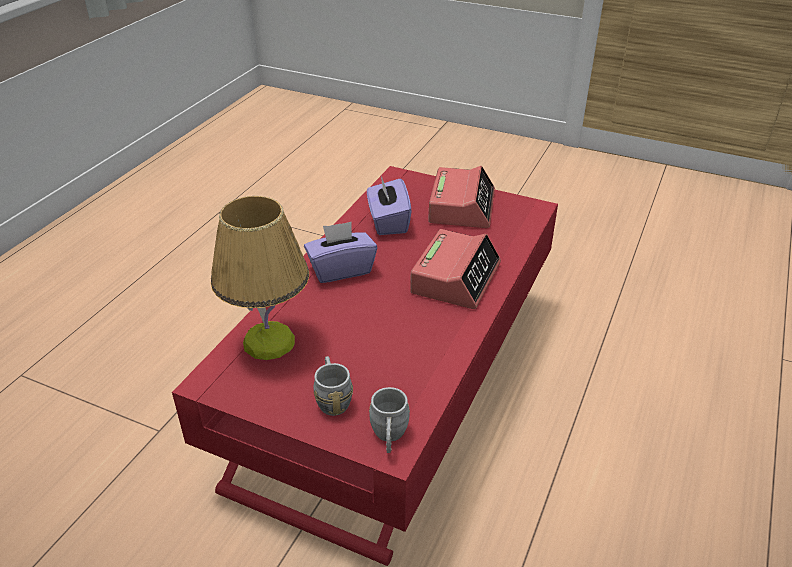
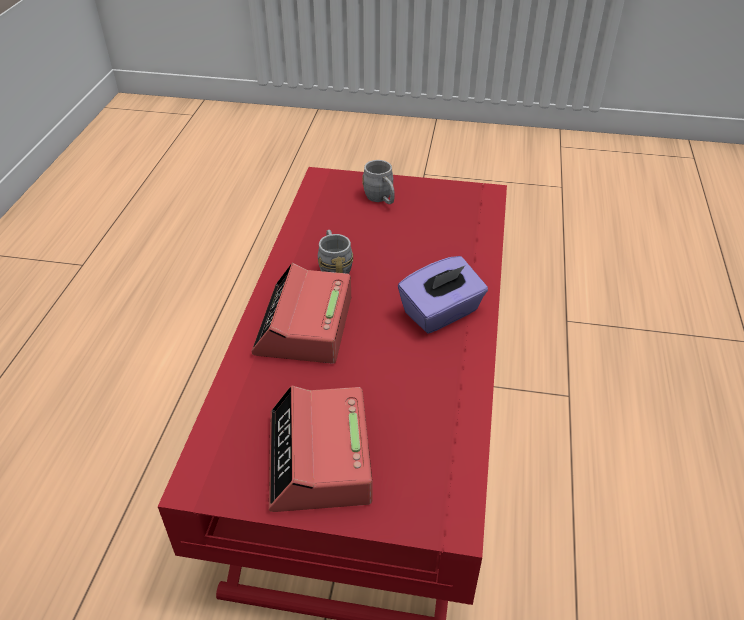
camera: 165 degrees right, 5 degrees up
table lamp [211,196,309,360] -> none
purple tissue box [367,176,411,235] -> none
grey mug [369,387,410,453] -> grey mug moved to [318,230,353,274]

